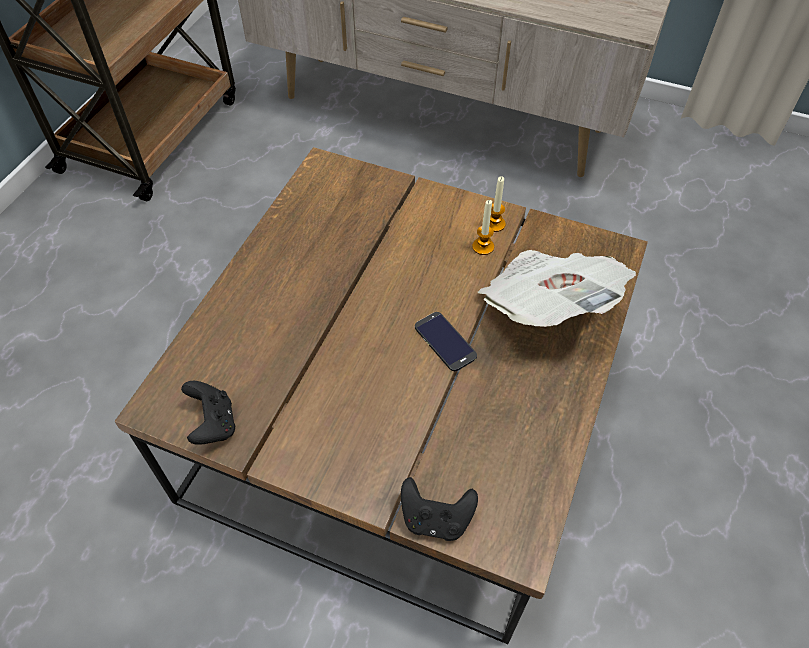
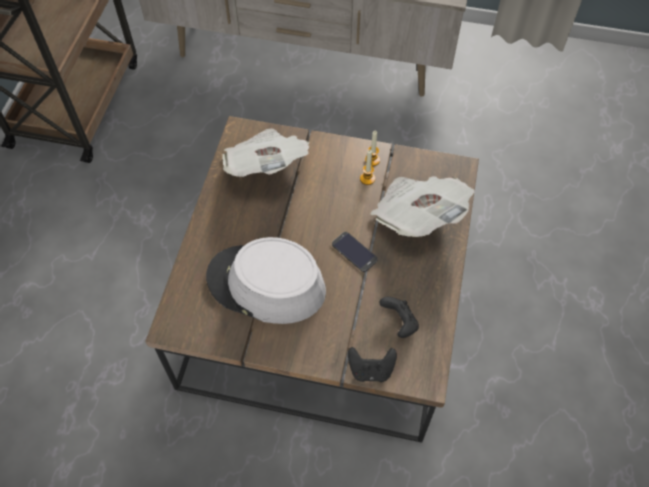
camera: 10 degrees left, 5 degrees up
black game controller [181,381,235,445] -> black game controller moved to [379,297,419,338]
none -> white hat [206,237,326,324]
none -> newspaper [222,128,309,177]

